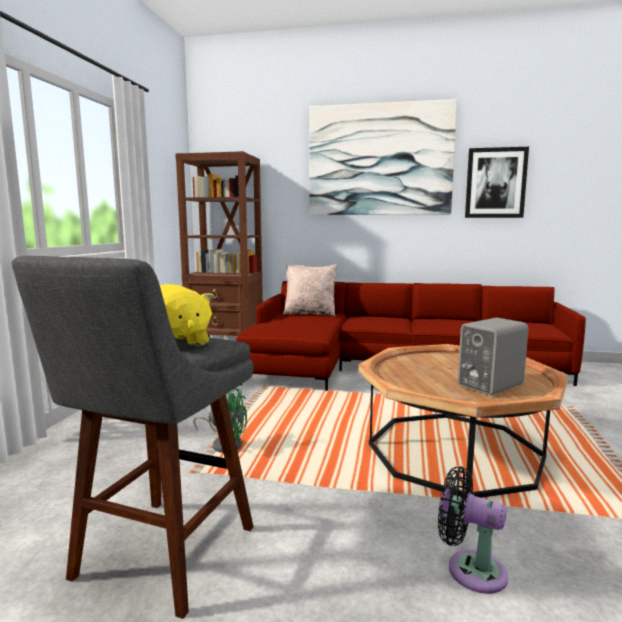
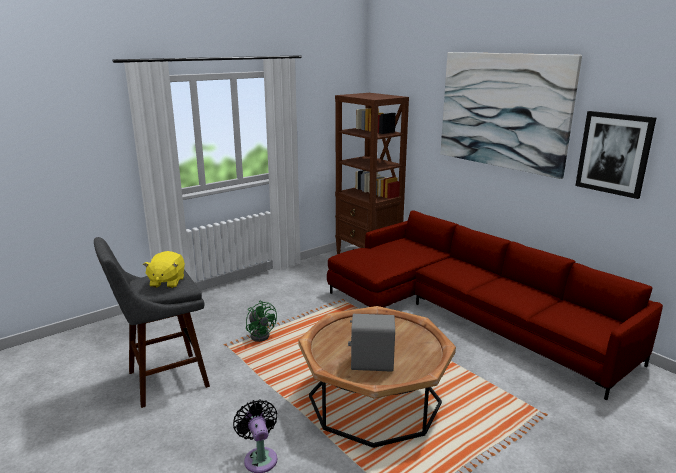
camera: 40 degrees right, 10 degrees up
beige pillow [283,264,337,316] -> none

